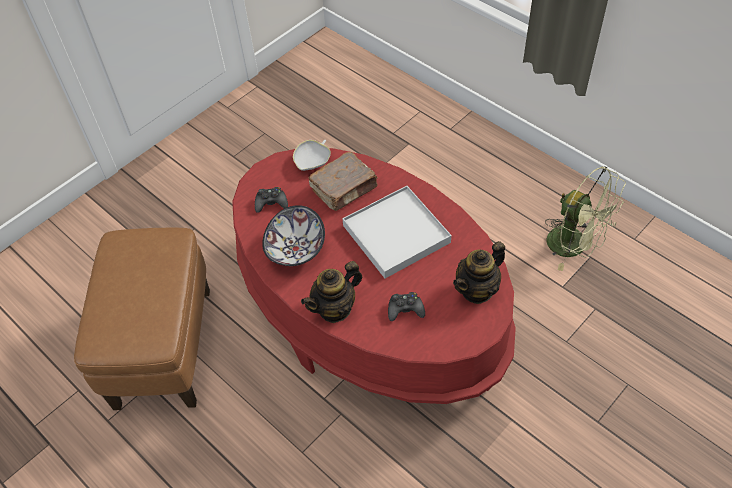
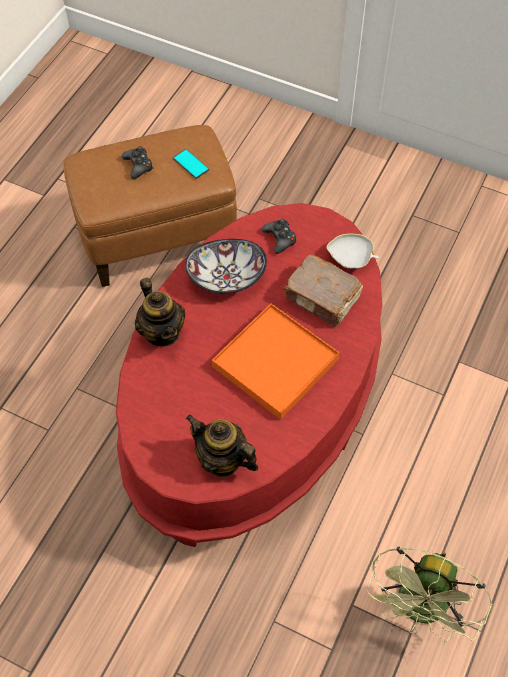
camera: 70 degrees right, 5 degrees up
teapot [301,261,362,323] -> teapot turned 150 degrees counterclockwise [135,278,185,347]
white tray [342,186,451,278] -> orange tray [212,304,340,420]
black game controller [388,292,425,321] -> black game controller moved to [122,146,153,179]
none -> phone [173,149,209,179]

